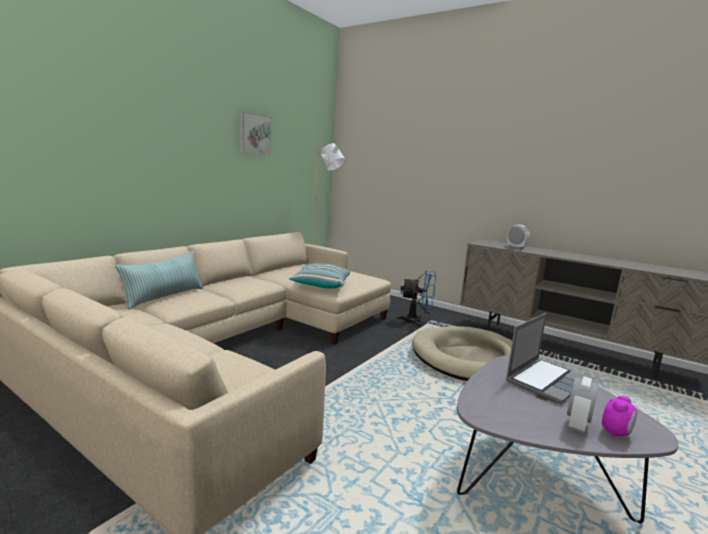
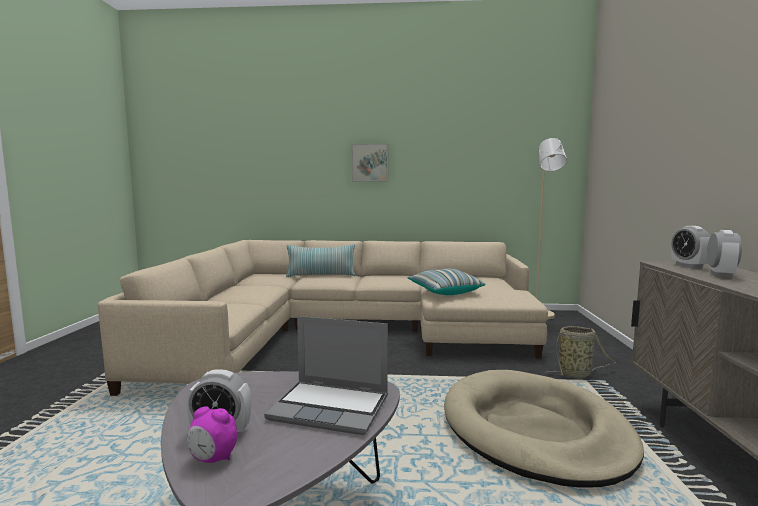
camera: 60 degrees right, 5 degrees down
picture [239,111,272,155] -> picture moved to [351,144,388,181]
blue fan [396,271,436,327] -> basket [545,326,616,378]
none -> alarm clock [671,226,710,268]

